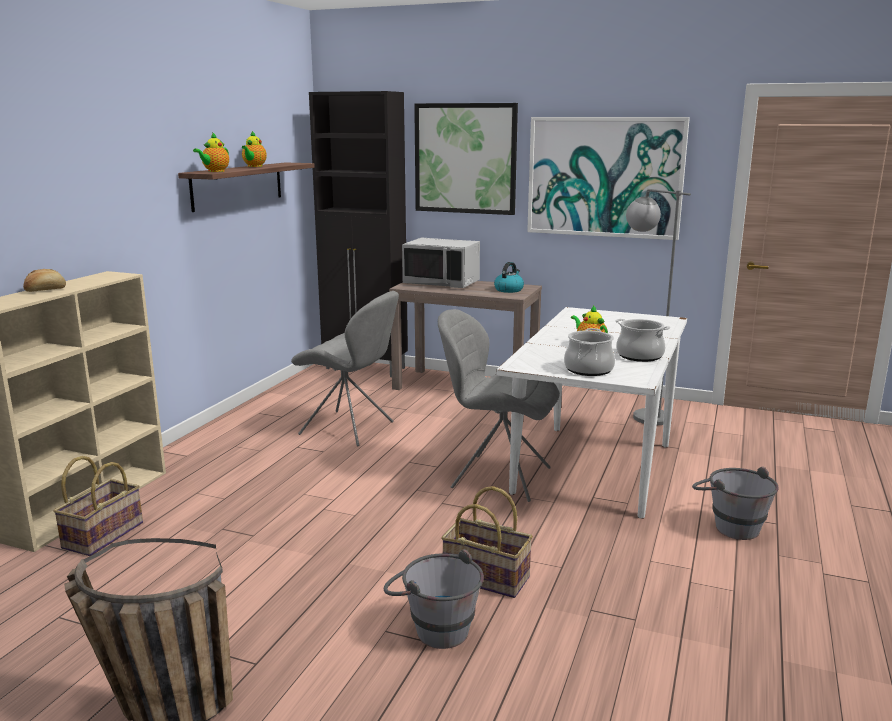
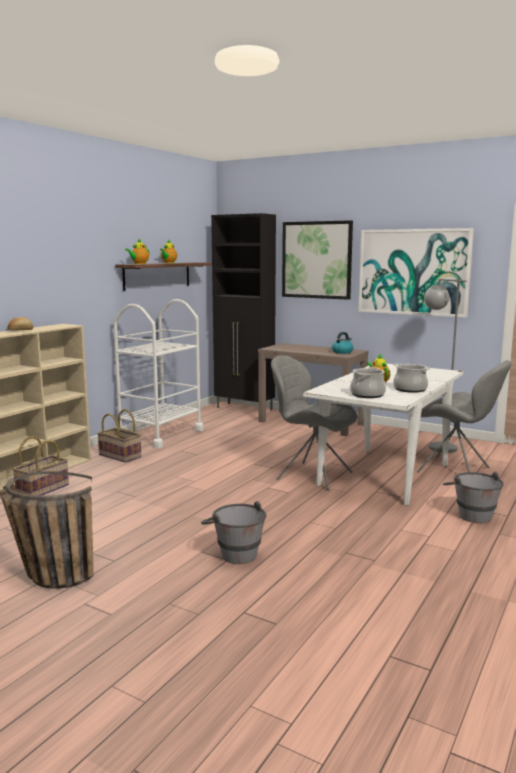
camera: 10 degrees right, 5 degrees down
grey chair [291,291,399,447] -> grey chair moved to [417,360,512,473]
grey microwave [402,237,480,288] -> none
basket [441,486,533,598] -> basket moved to [97,409,141,463]
none -> white cart [113,299,204,448]

